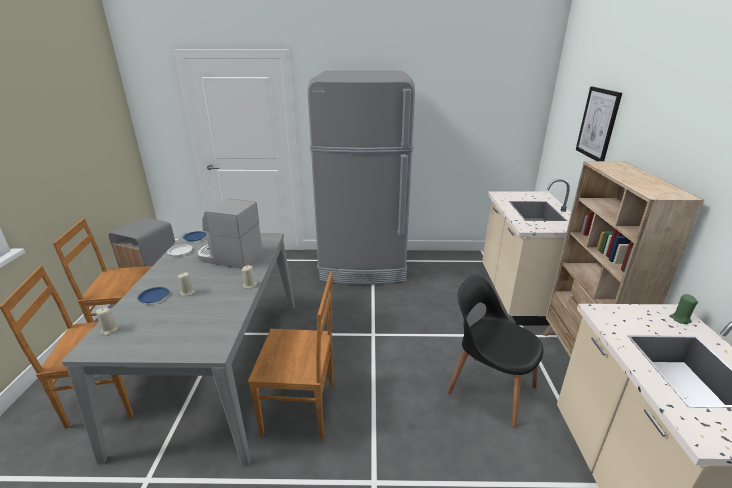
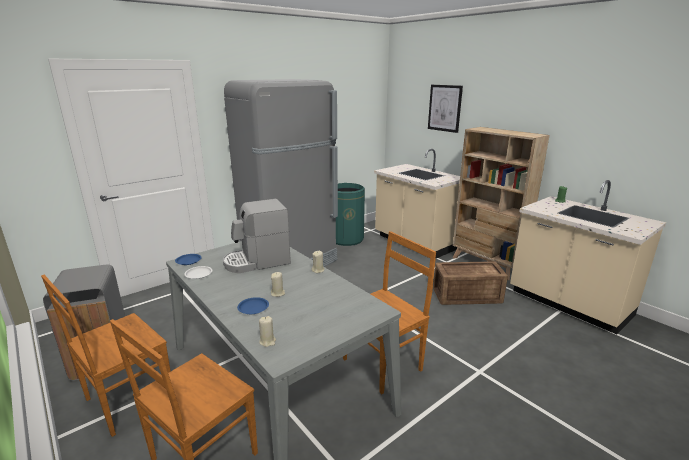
camera: 40 degrees left, 5 degrees down
black chair [447,275,543,427] -> crate [433,261,508,305]
none -> green trash can [336,183,365,246]

